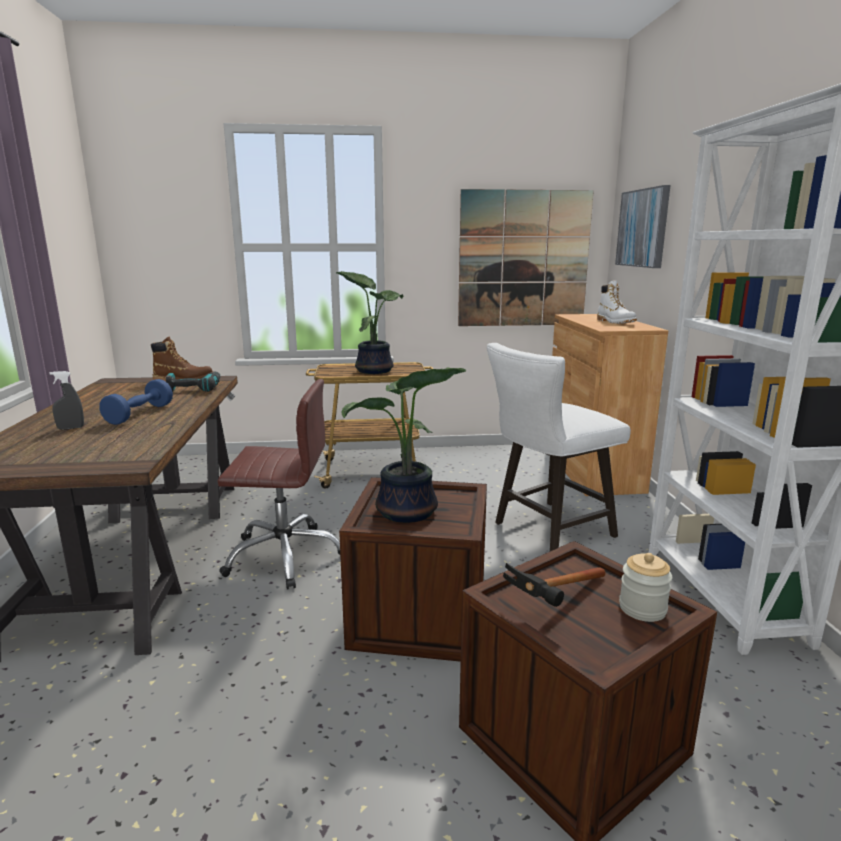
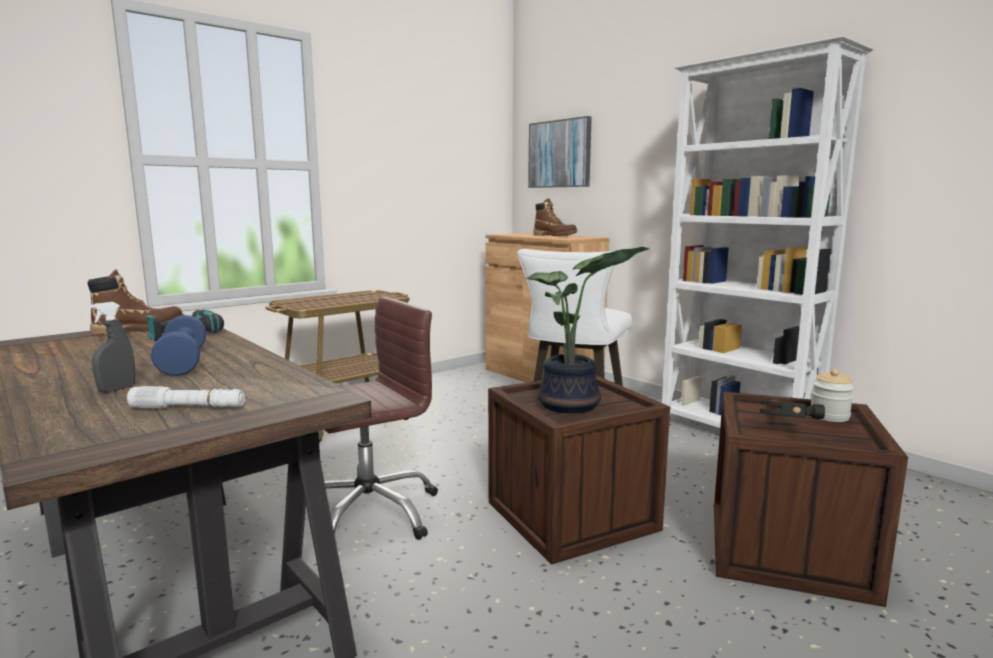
camera: 35 degrees left, 5 degrees down
potted plant [336,271,403,374] -> none
picture [458,189,594,326] -> none
white boot [597,280,637,324] -> brown boot [534,199,578,236]
none -> white flashlight [127,386,245,409]

